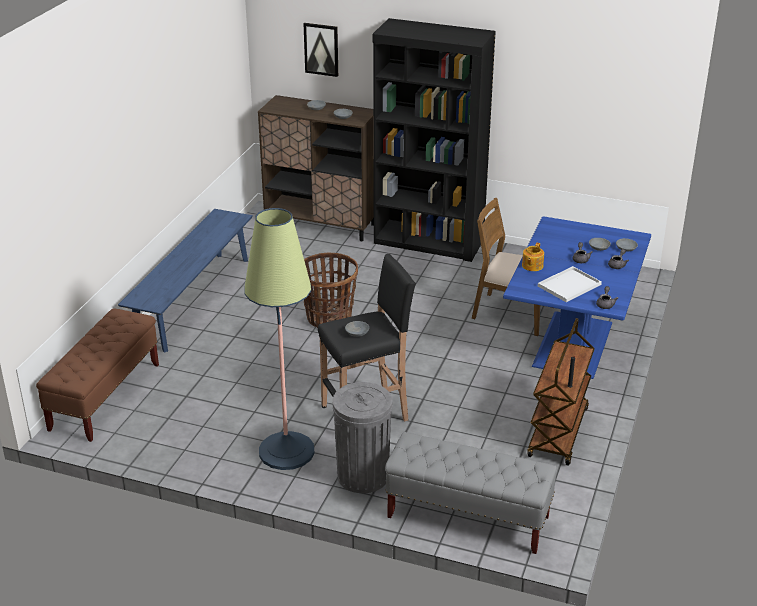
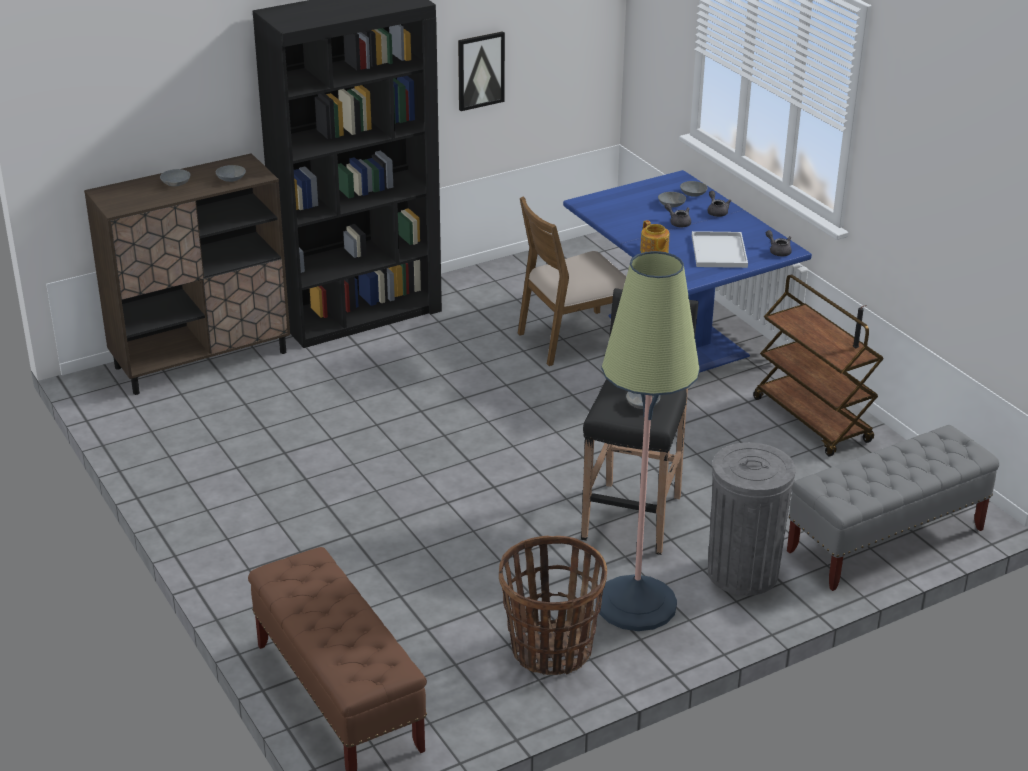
camera: 50 degrees left, 0 degrees up
blue bench [118,209,253,353] -> none
picture [304,23,338,77] -> picture moved to [458,31,505,111]
basket [304,252,358,328] -> basket moved to [499,536,607,675]

